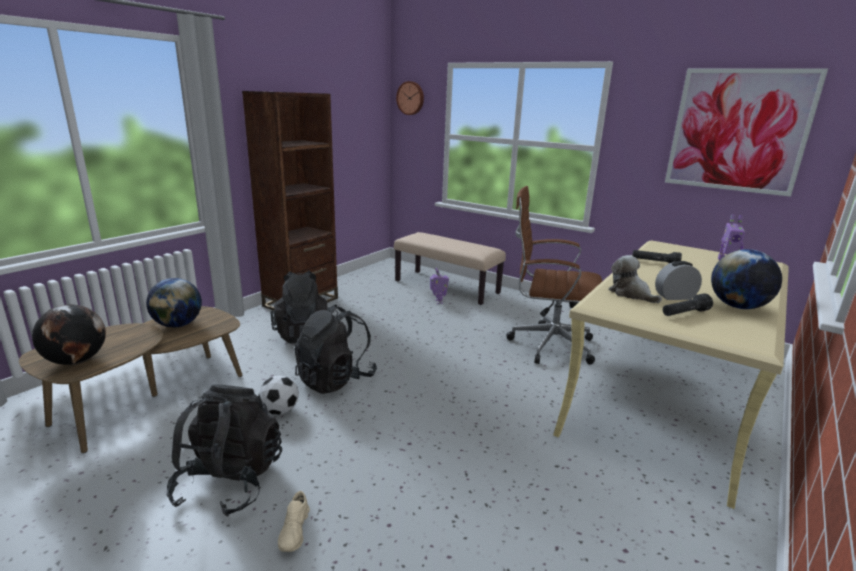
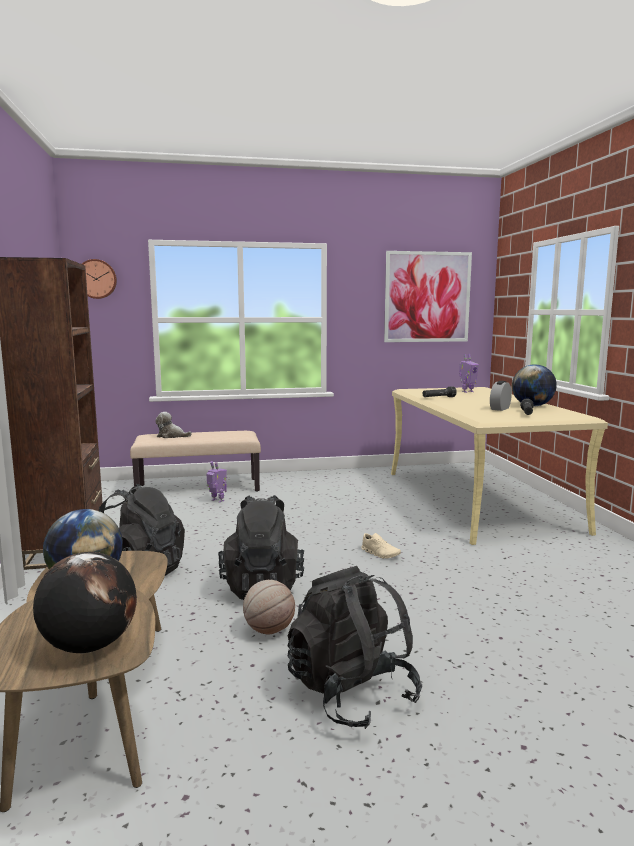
camera: 45 degrees left, 10 degrees down
football [258,375,299,415] -> basketball [243,580,295,634]
beige shoe [278,491,310,552] -> beige shoe moved to [361,533,401,559]
brown office chair [506,186,602,365] -> none
plush toy [608,255,662,303] -> plush toy moved to [155,412,192,438]

